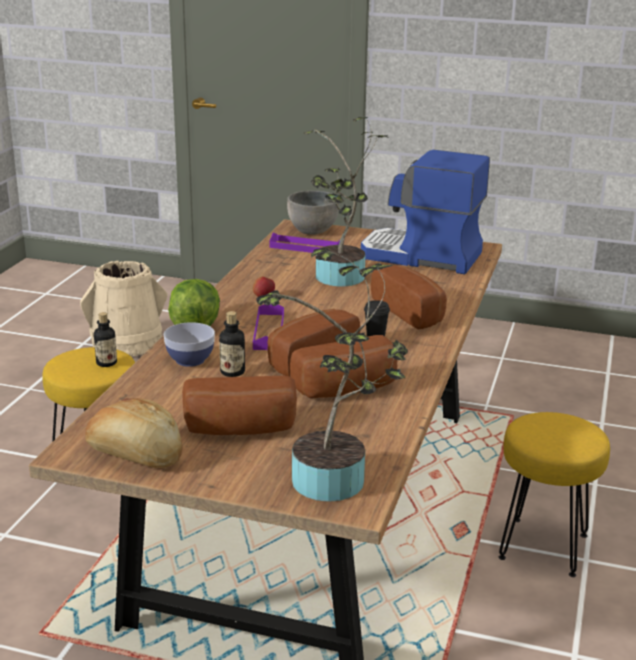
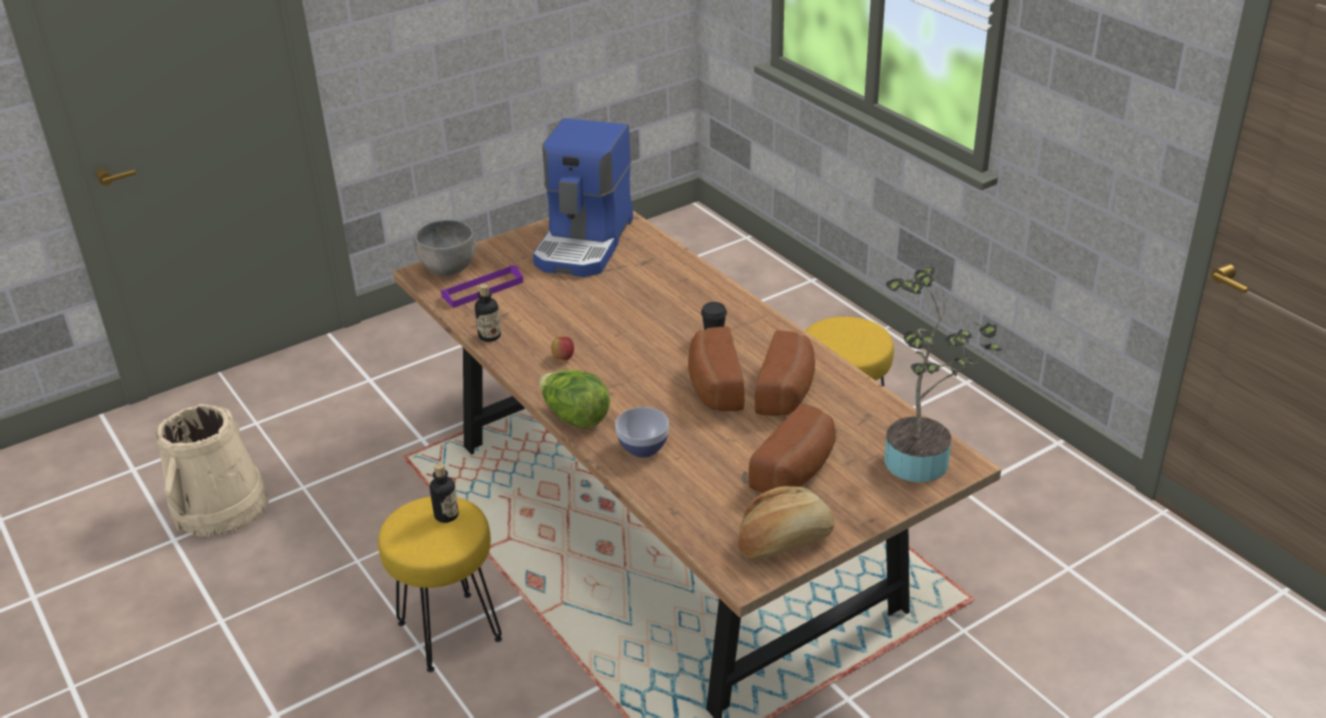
camera: 50 degrees left, 10 degrees up
bottle [219,311,245,377] -> bottle moved to [475,284,501,342]
purple tray [253,304,284,350] -> none
potted plant [304,117,389,286] -> none
coffee machine [361,150,490,274] -> coffee machine turned 45 degrees counterclockwise [533,118,633,277]
bread [371,265,447,329] -> none

